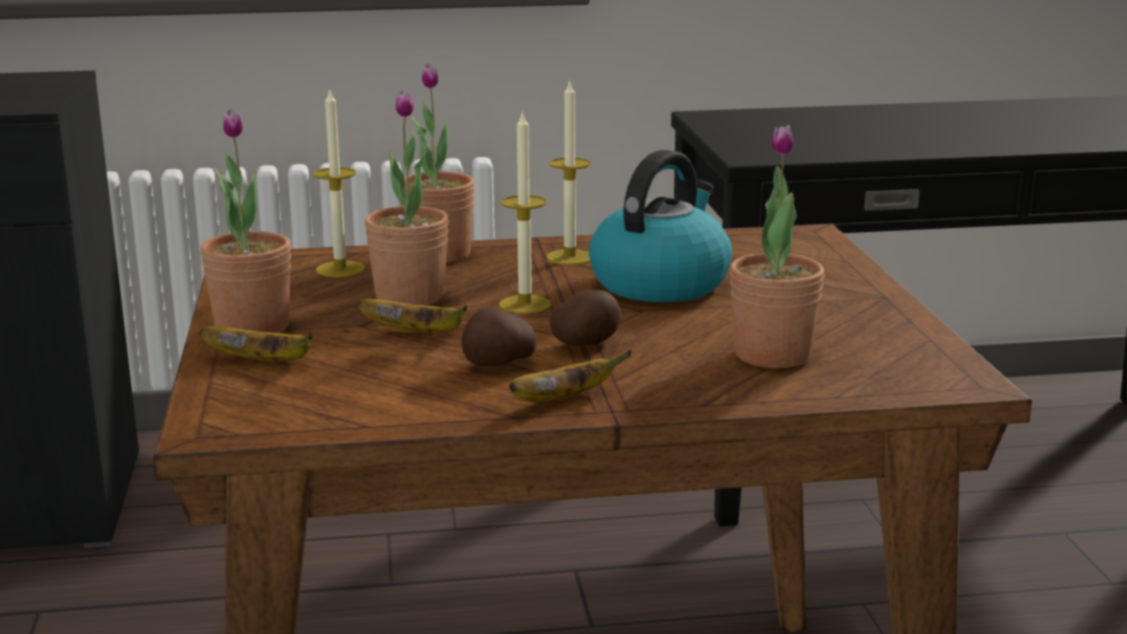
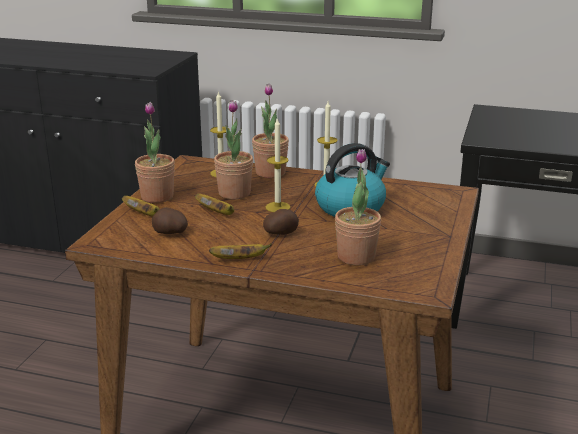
camera: 25 degrees right, 5 degrees up
potato [461,308,537,366] -> potato moved to [152,207,188,234]

